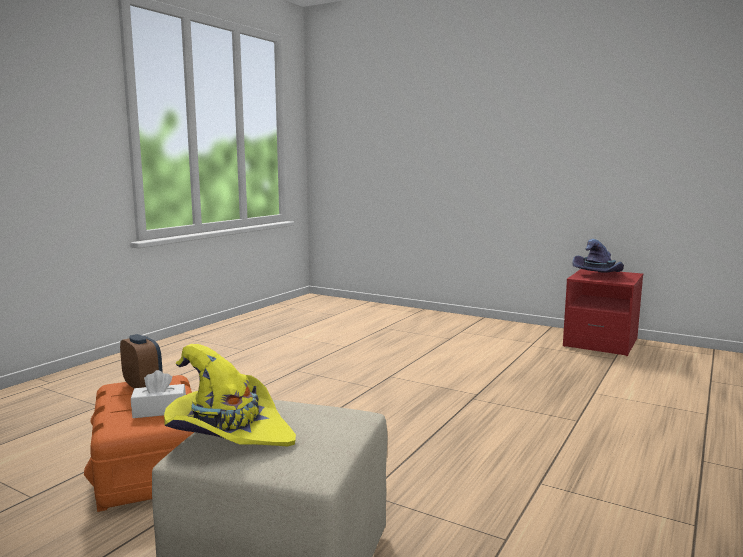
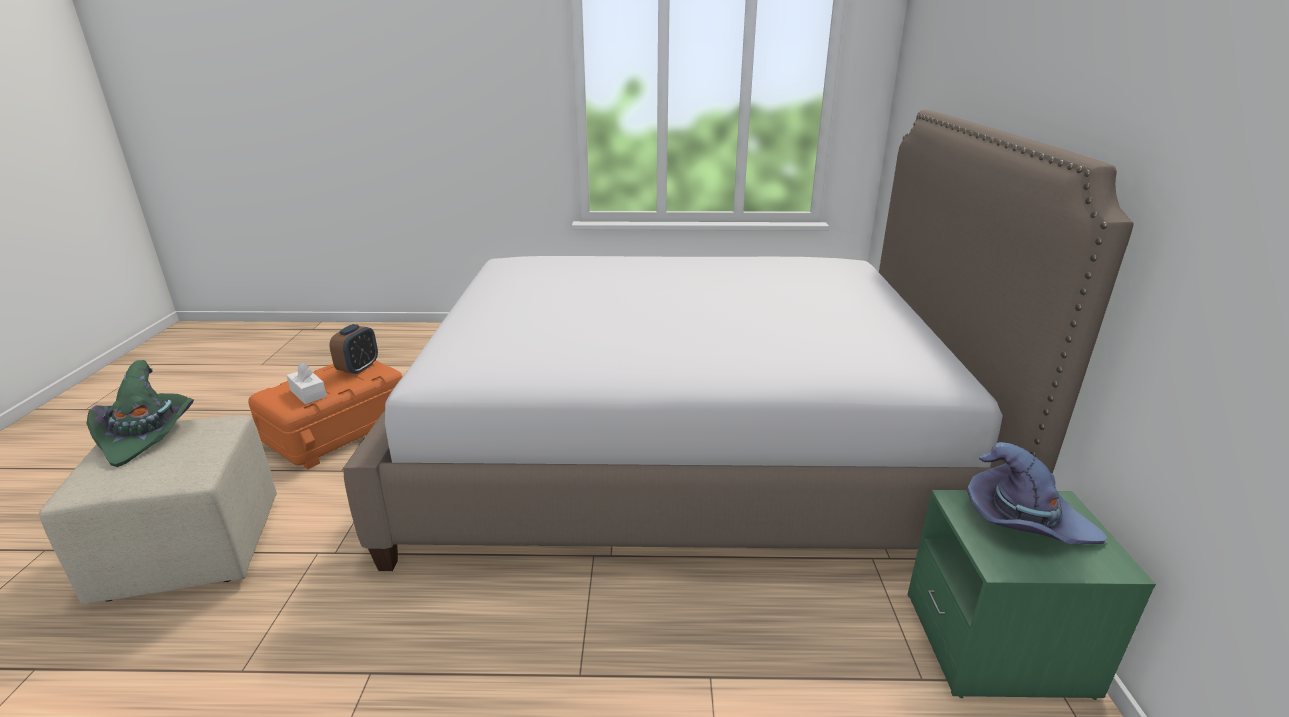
camera: 60 degrees right, 15 degrees up
yellow hat [164,344,296,446] -> green hat [87,360,194,467]
red nightstand [563,269,643,356] -> green nightstand [907,490,1156,700]
none -> bed [343,110,1134,571]

